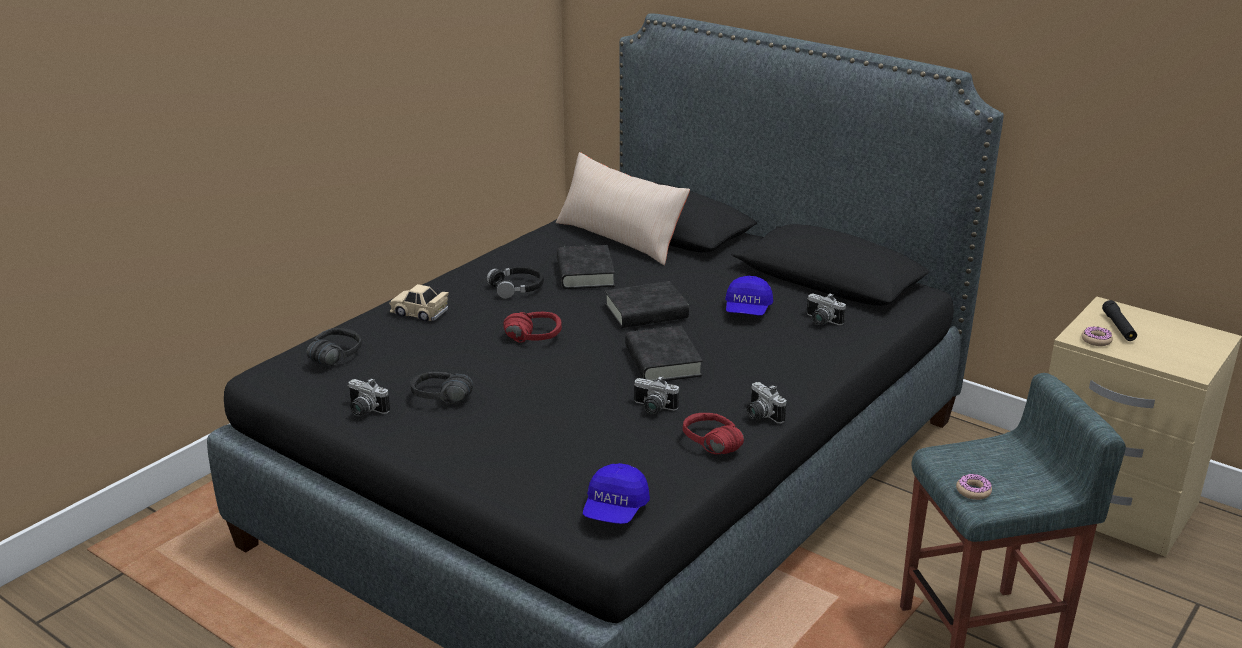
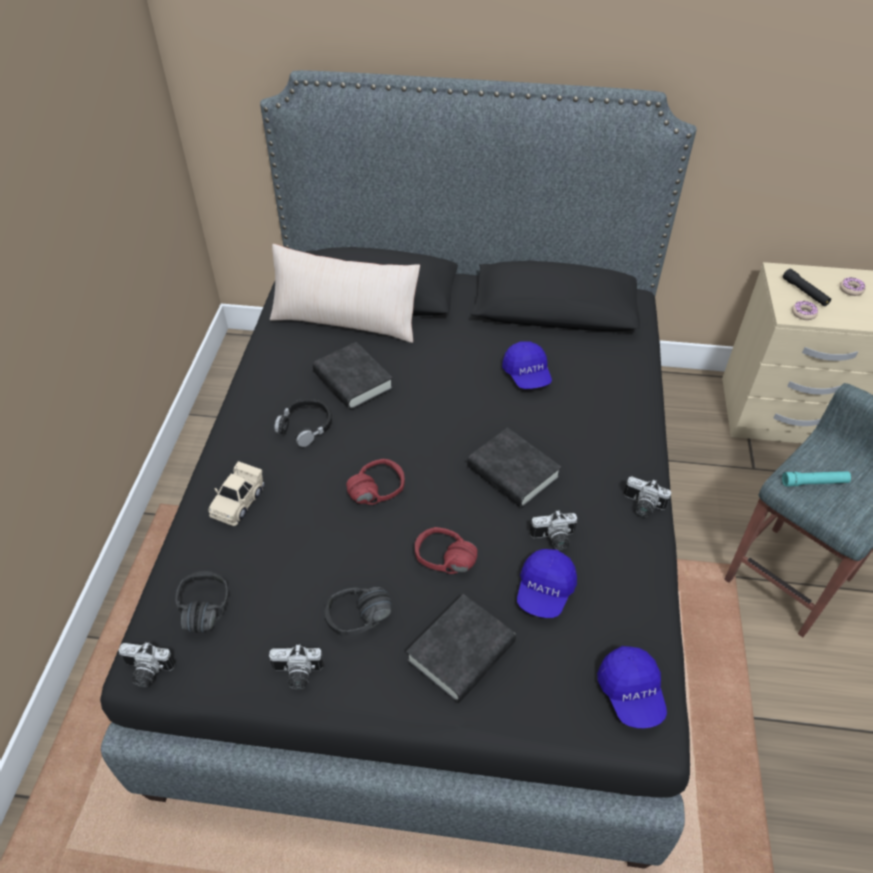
camera: 30 degrees left, 20 degrees up
beige toy car [389,284,449,321] -> beige toy car turned 60 degrees counterclockwise [208,461,264,526]
black book [605,281,689,328] -> black book moved to [406,594,516,703]
red headphones [683,413,744,454] -> red headphones moved to [415,527,478,574]
camera [807,293,846,325] -> camera moved to [119,642,175,687]
donut [956,473,992,500] -> donut moved to [840,277,865,296]
none -> blue cap [517,549,577,618]
none -> turquoise flashlight [782,471,851,487]

